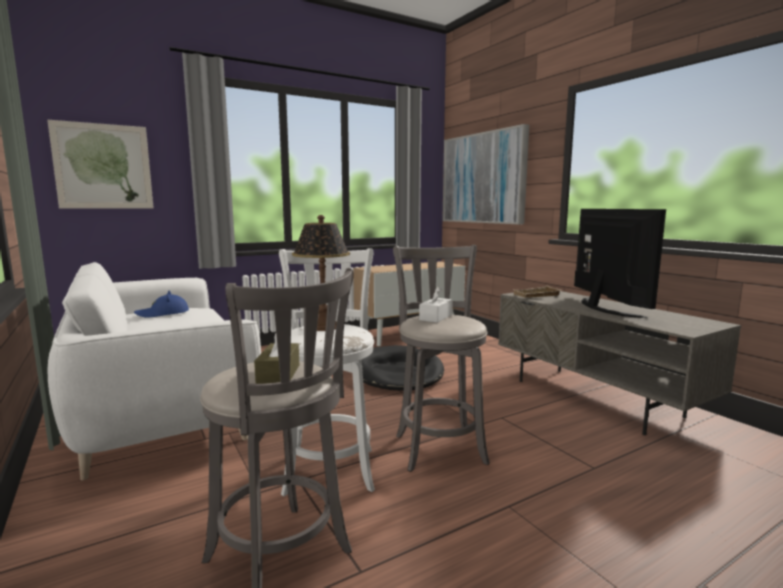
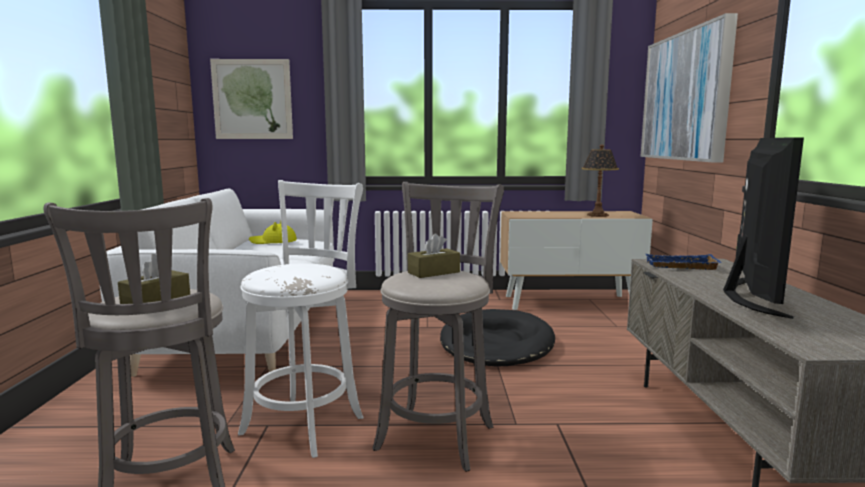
camera: 30 degrees right, 0 degrees up
blue hat [134,290,189,318] -> yellow hat [249,221,297,244]
table lamp [292,215,350,331] -> table lamp moved to [582,145,619,217]
white tissue box [419,286,453,323] -> brown tissue box [408,234,460,278]
beige tray [512,286,562,298] -> blue tray [646,254,721,270]

